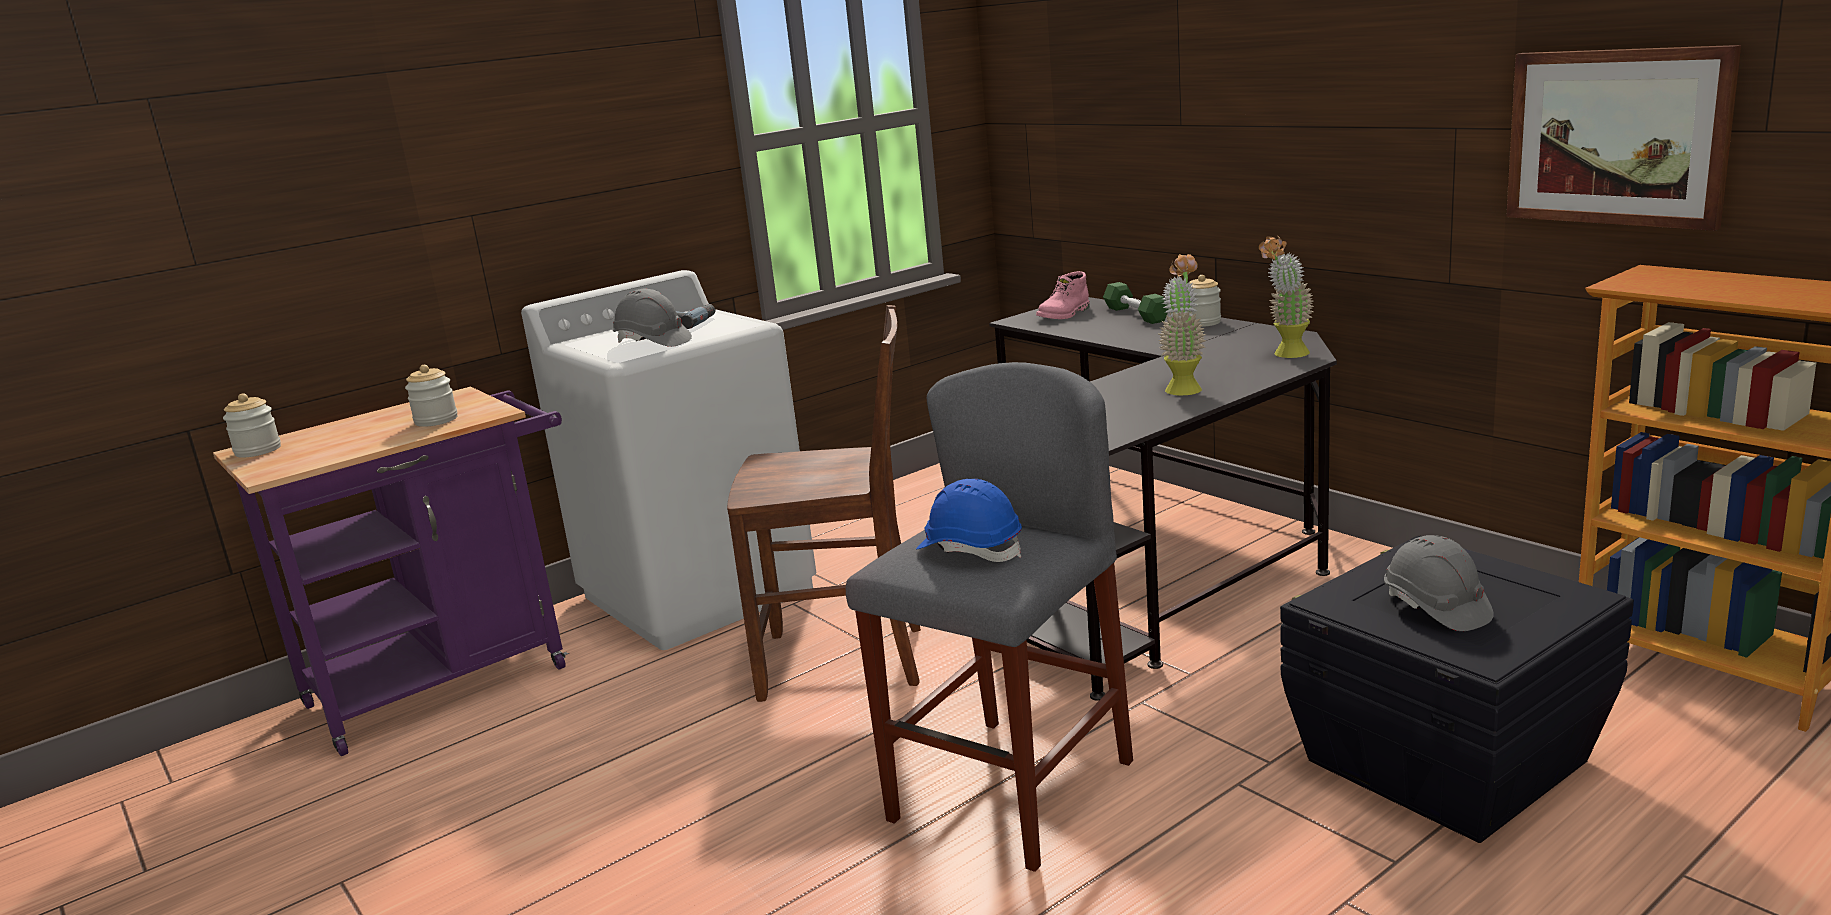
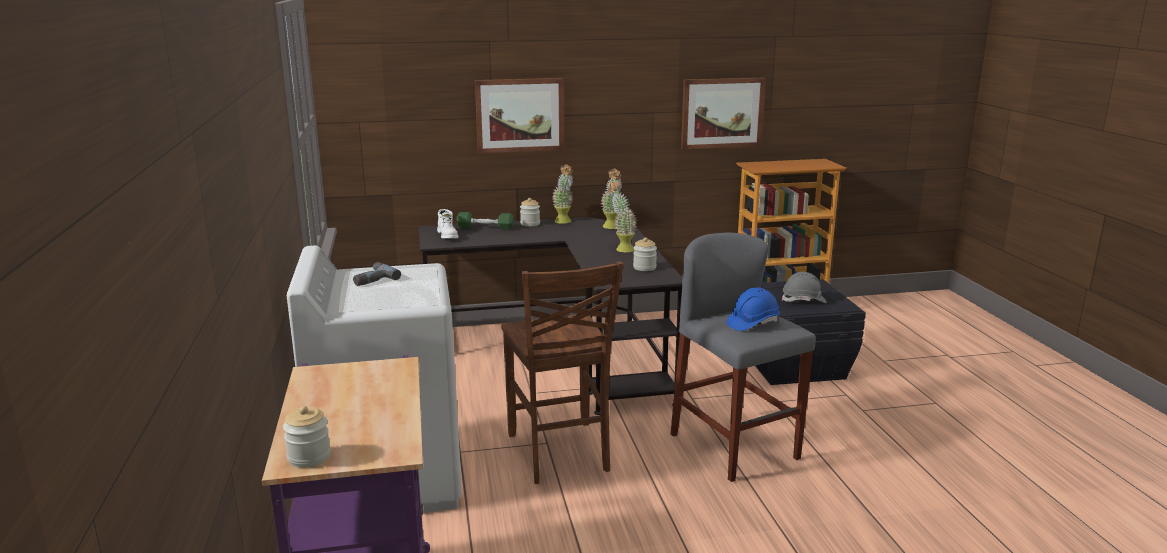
camera: 65 degrees left, 0 degrees up
jar [405,365,457,427] -> jar moved to [633,237,657,271]
grey hard hat [612,289,692,347] -> none
brown chair [727,305,921,702] -> brown chair turned 135 degrees clockwise [501,261,623,484]
pink boot [1036,271,1090,319] -> white boot [437,209,458,239]
none -> picture [475,78,564,153]
none -> potted plant [553,164,573,224]

